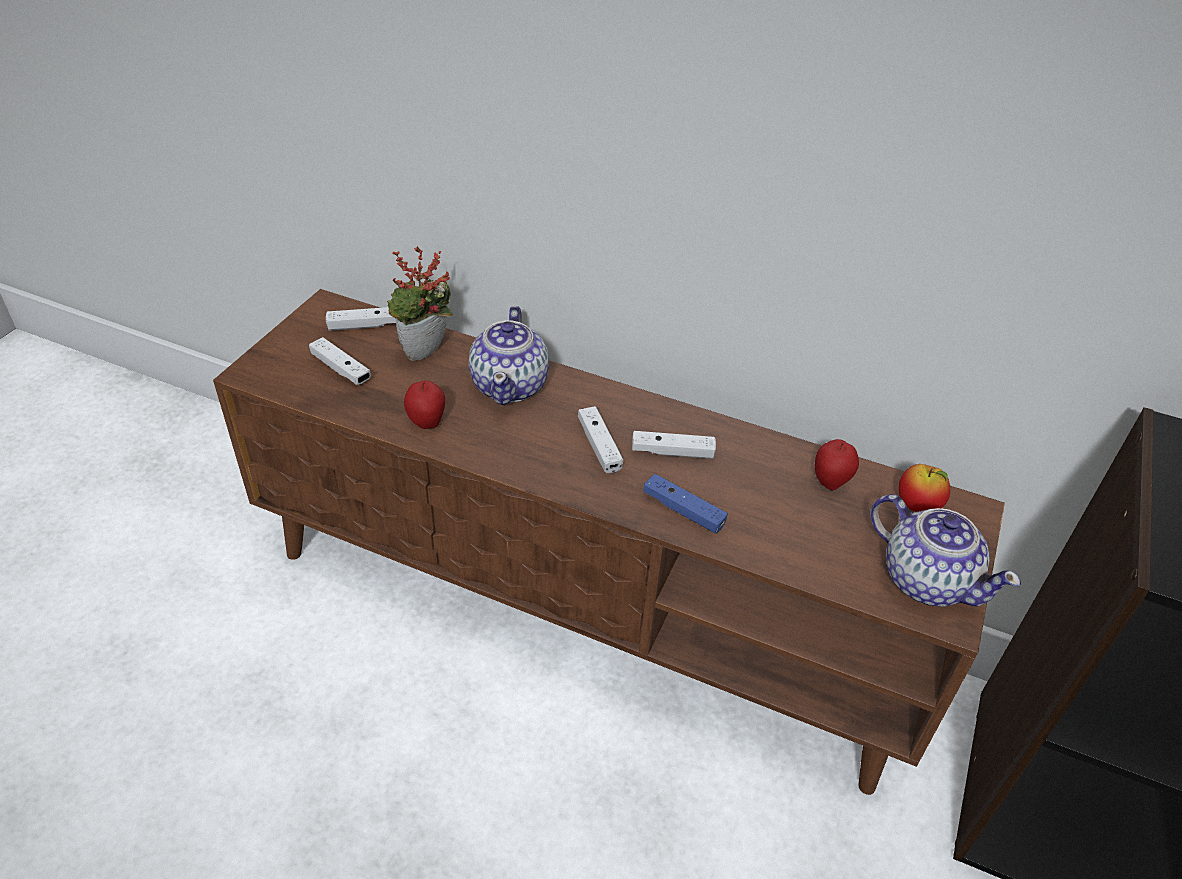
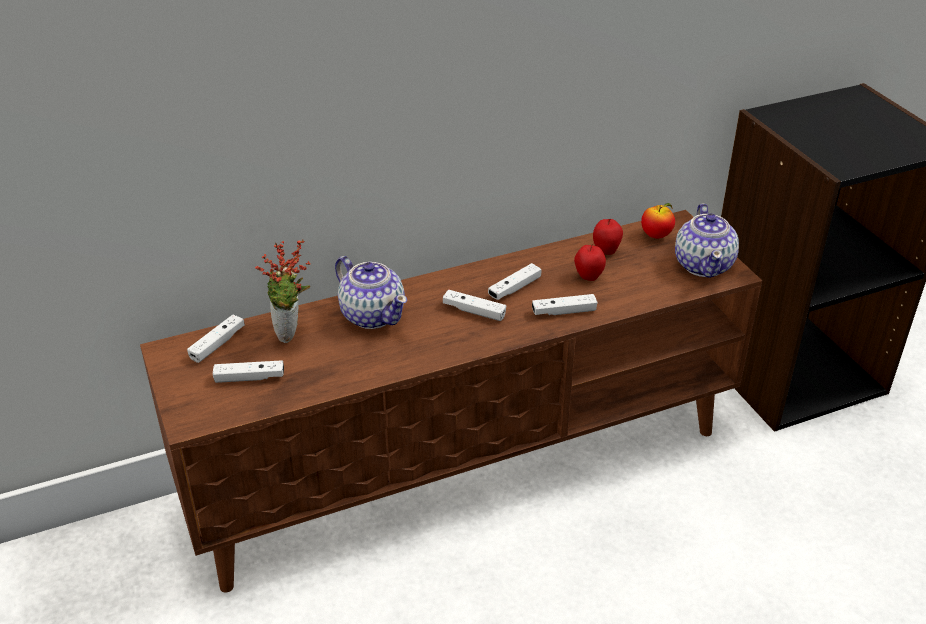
camera: 45 degrees left, 5 degrees down
apple [404,381,445,429] -> apple moved to [574,243,606,281]
blue game controller [643,474,728,534] -> white game controller [532,294,598,315]
teapot [871,494,1021,607] -> teapot turned 90 degrees clockwise [675,203,739,278]

